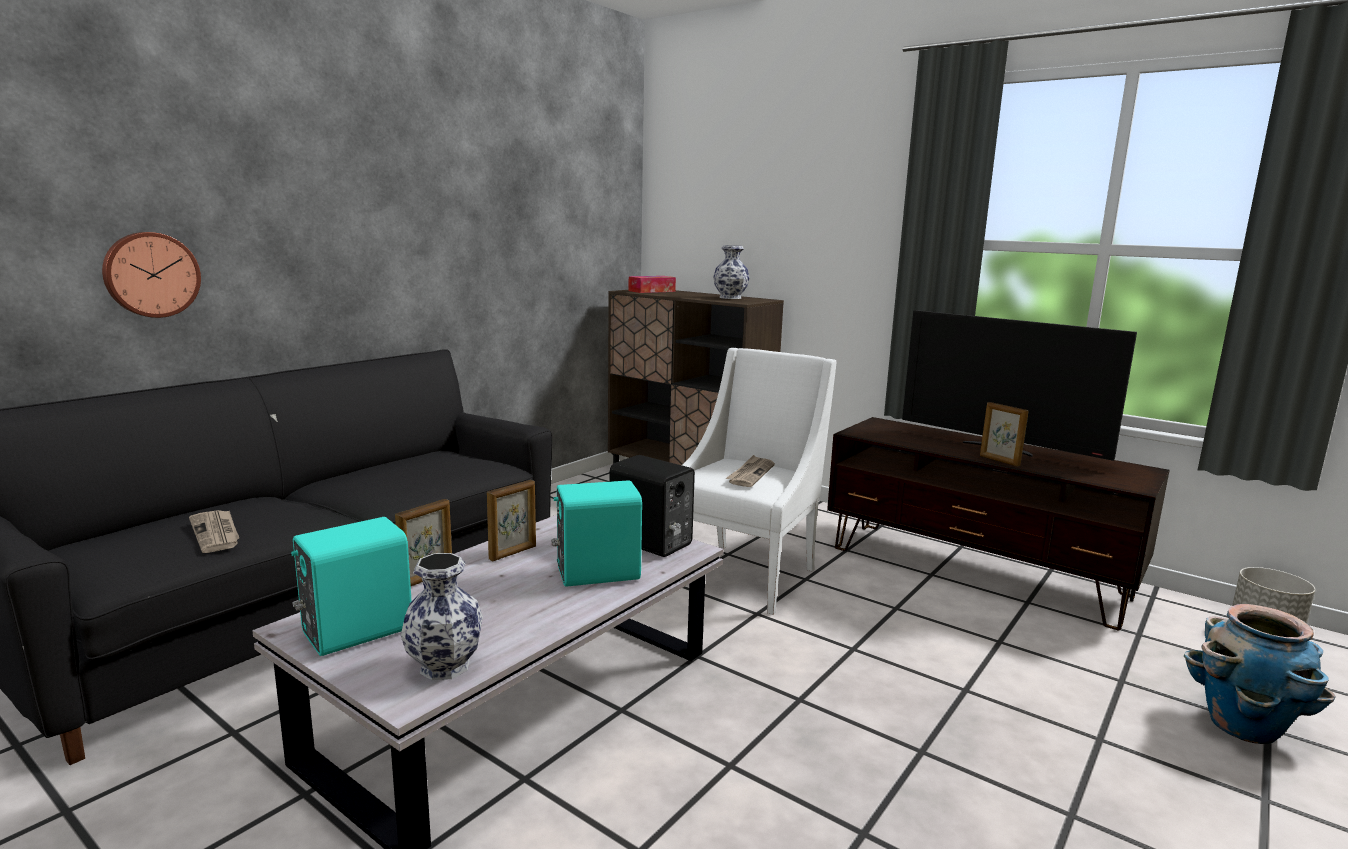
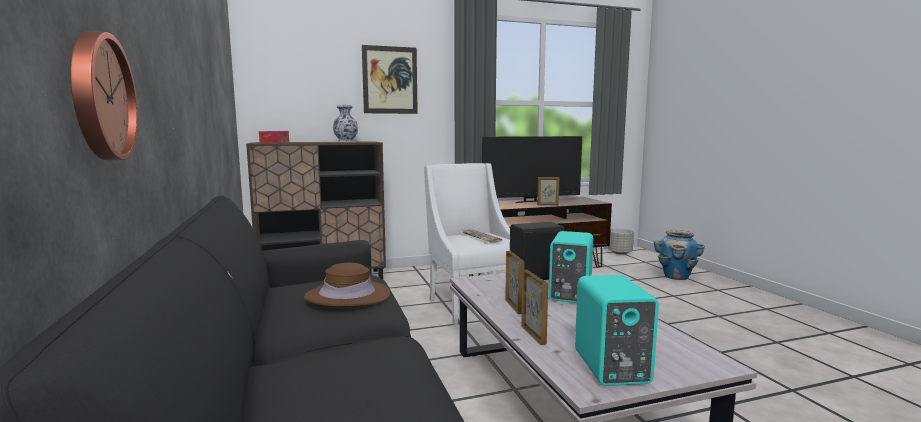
camera: 55 degrees left, 5 degrees down
newspaper [189,510,239,553] -> none
vase [401,553,483,680] -> none
none -> brown hat [304,263,390,306]
none -> picture [362,45,418,114]

